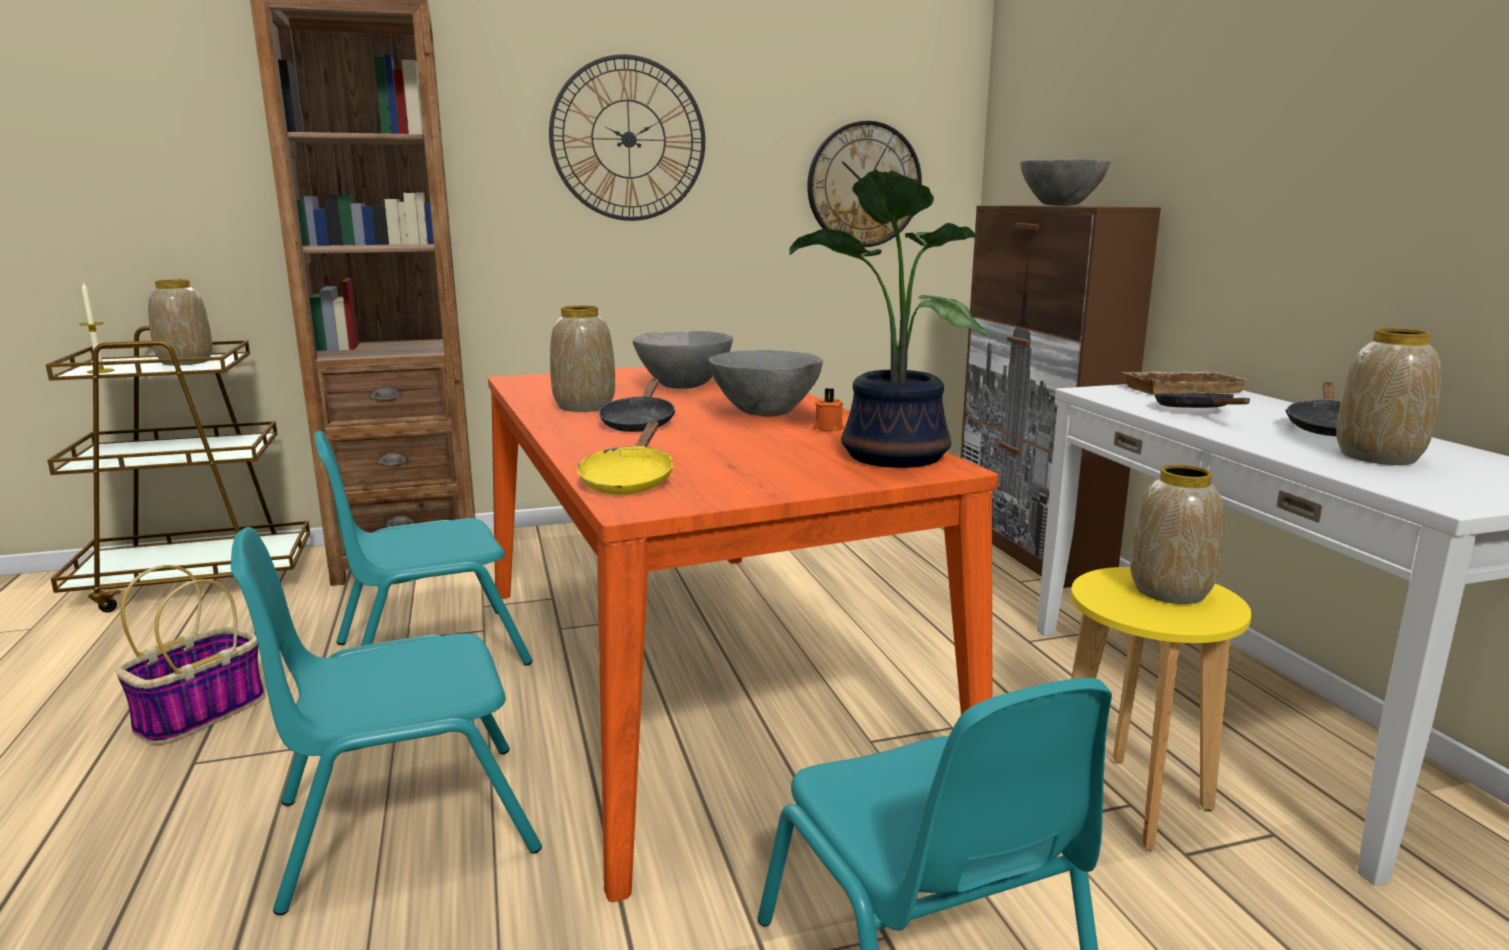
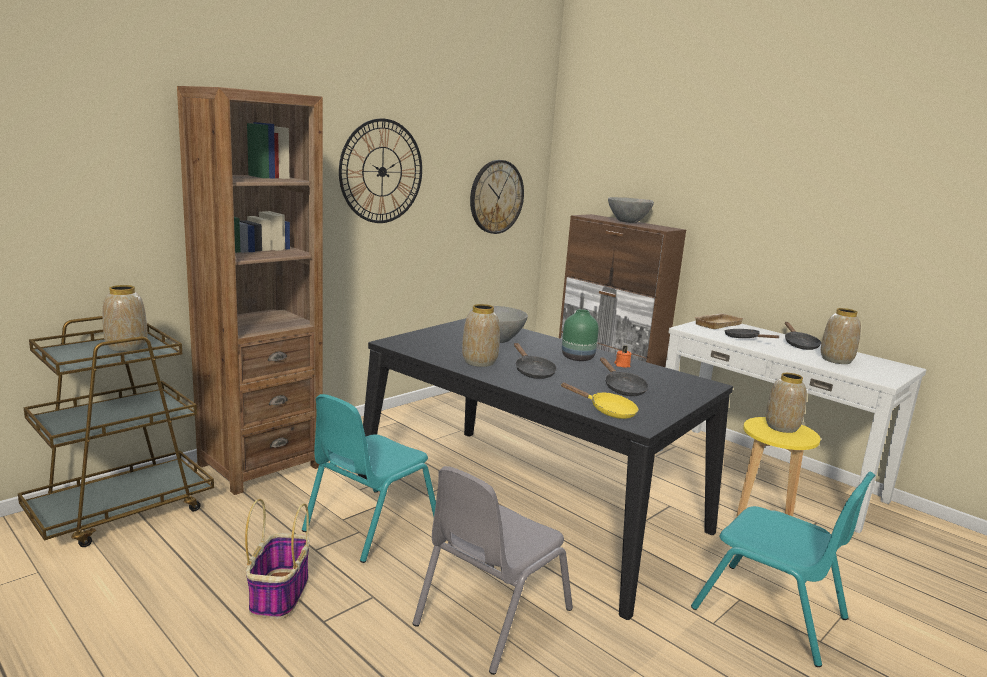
camera: 30 degrees left, 0 degrees up
candle [79,283,115,373] -> none
turquoise chair [231,527,542,915] -> grey chair [413,466,573,675]
orange dining table [488,367,998,902] -> black dining table [358,318,733,620]
yellow frying pan [577,421,674,495] -> yellow frying pan turned 45 degrees counterclockwise [560,383,638,419]
grey bowl [709,350,823,417] -> green vase [562,309,599,361]
potted plant [789,169,989,468] -> none
none -> black frying pan [600,357,649,396]

